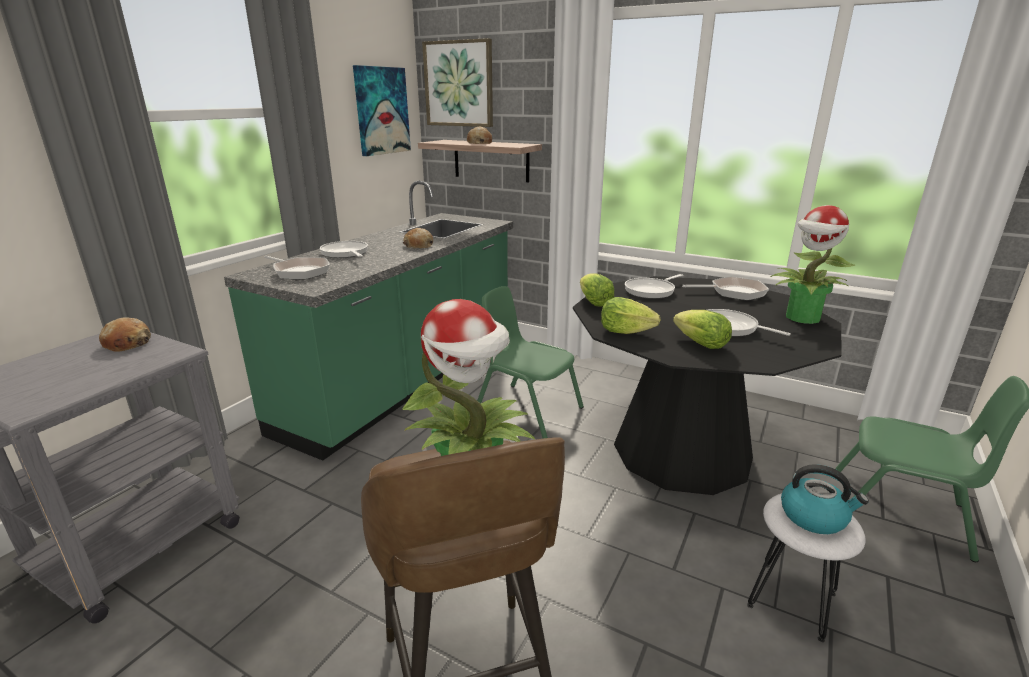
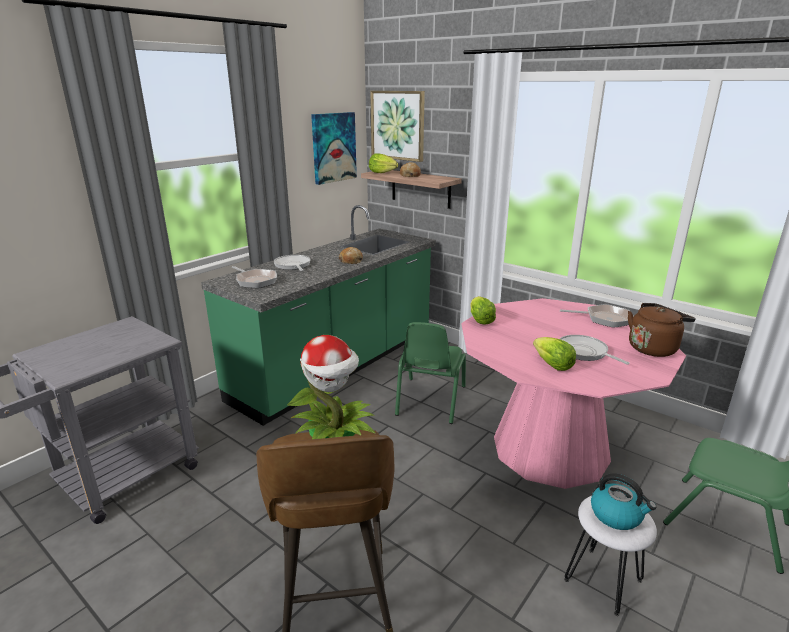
camera: 10 degrees right, 0 degrees up
bread [99,317,151,351] -> none
green chair [477,286,584,439] -> green chair turned 120 degrees counterclockwise [395,322,466,424]
black dining table [573,276,842,495] -> pink dining table [461,298,686,489]
lettuce [601,297,661,334] -> lettuce moved to [369,153,398,173]
frying pan [625,274,683,299] -> none
potted plant [770,205,855,324] -> brown kettle [628,303,696,357]

